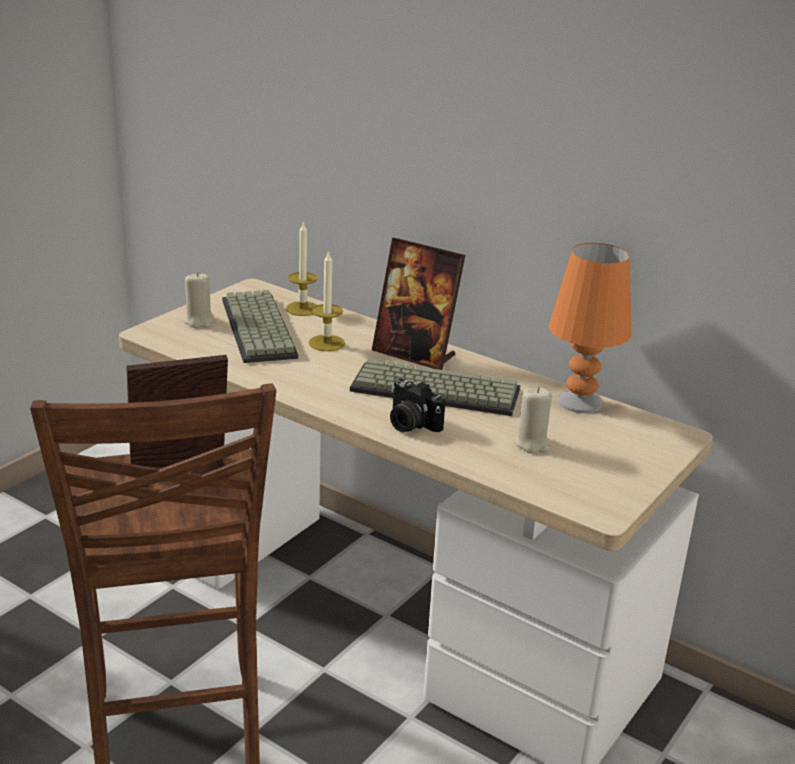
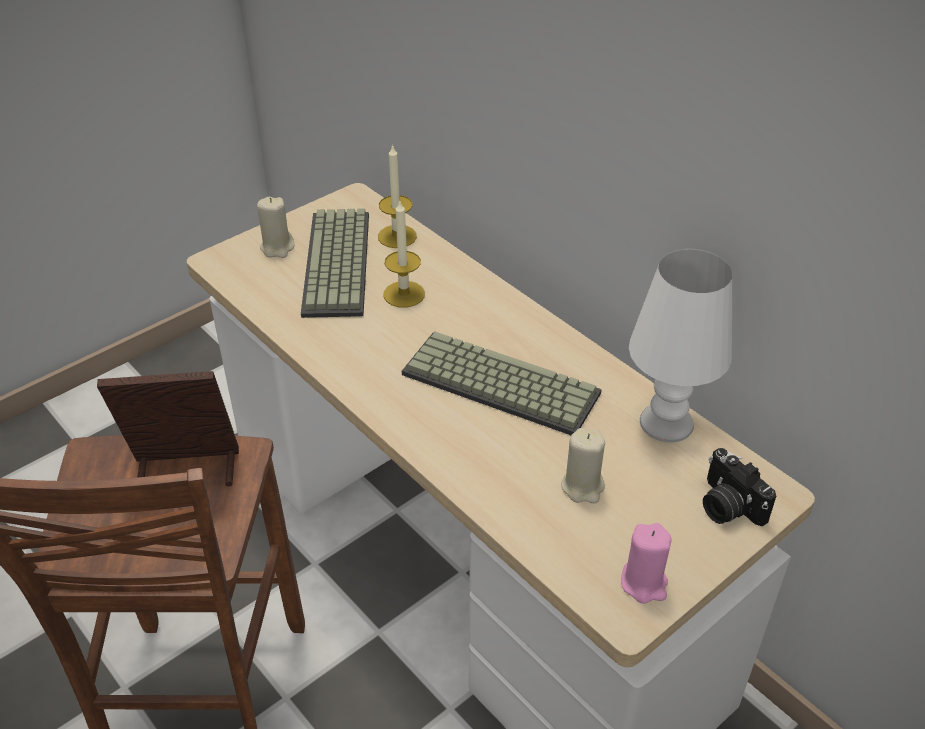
camera: 15 degrees right, 15 degrees up
picture frame [372,238,465,370] -> none
camera [390,378,445,432] -> camera moved to [703,448,776,526]
orange table lamp [549,243,632,413] -> white table lamp [629,249,732,442]
none -> pink candle [621,523,672,604]

